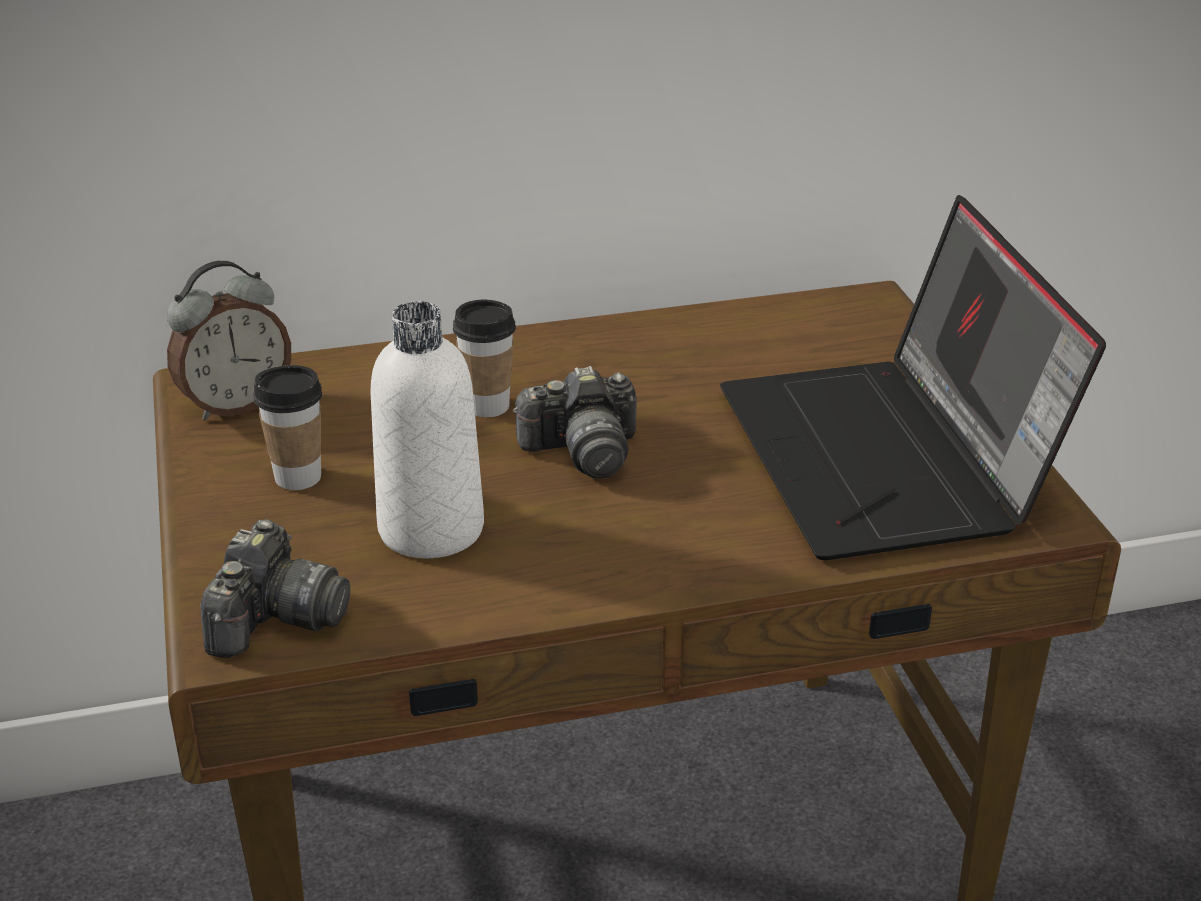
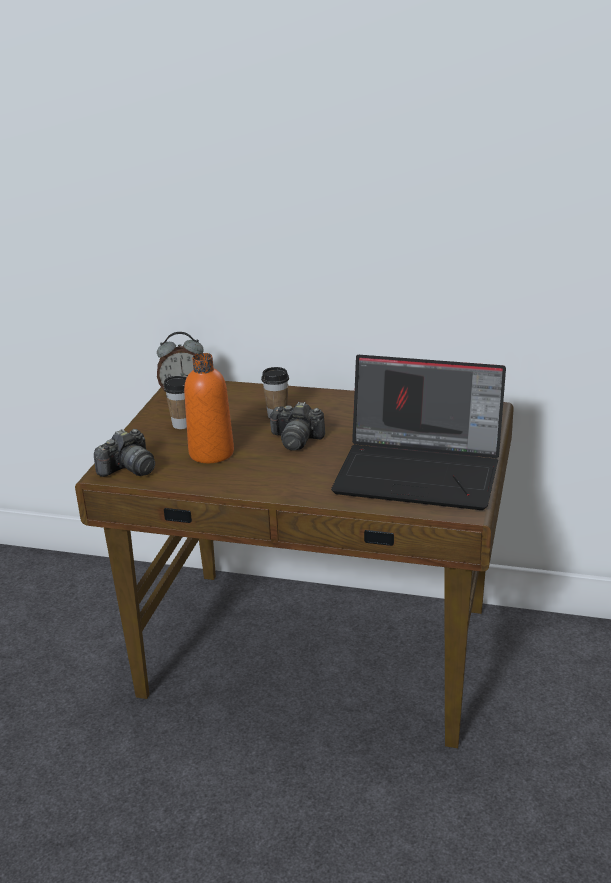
camera: 30 degrees right, 5 degrees down
white bottle [371,301,484,558] -> orange bottle [184,353,234,463]
laptop [720,195,1106,560] -> laptop turned 90 degrees counterclockwise [331,355,506,510]

